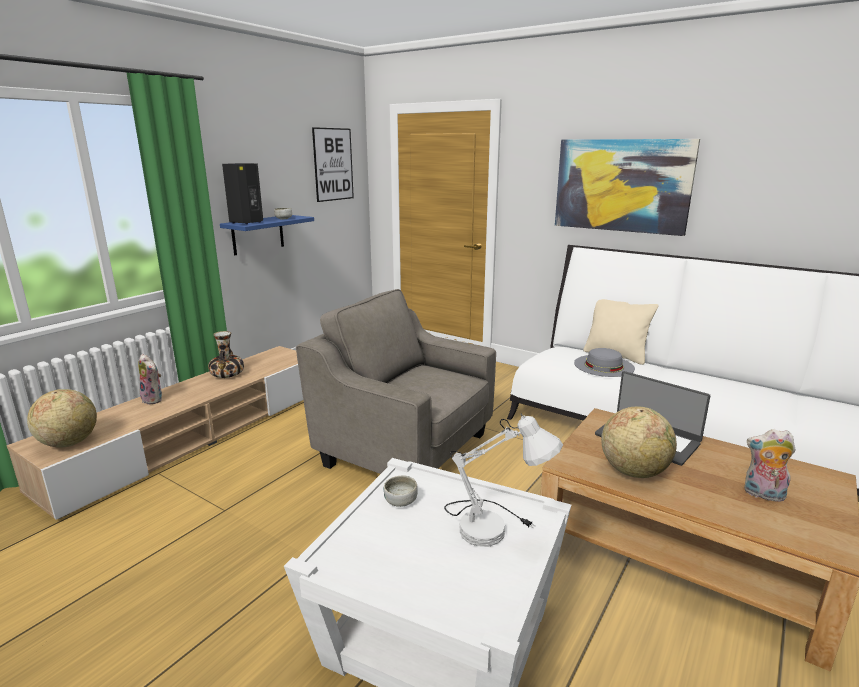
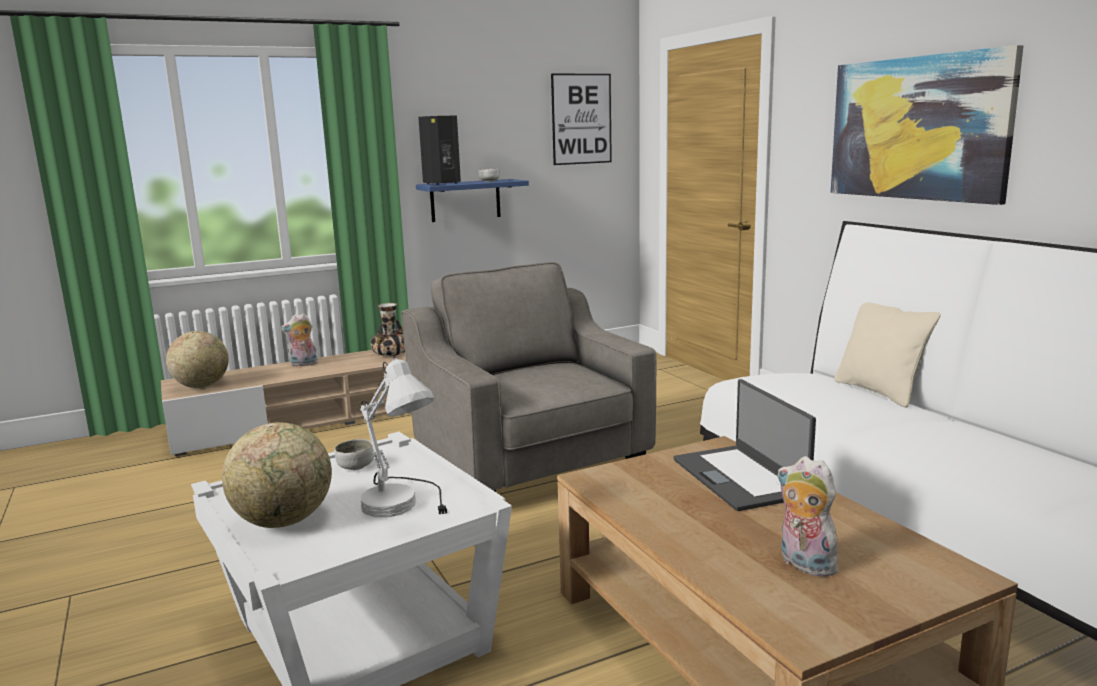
camera: 30 degrees right, 5 degrees down
plush toy [138,354,162,405] -> plush toy turned 90 degrees clockwise [281,313,318,367]
grey hat [574,348,635,377] -> none
globe [601,406,677,478] -> globe moved to [222,422,332,528]

